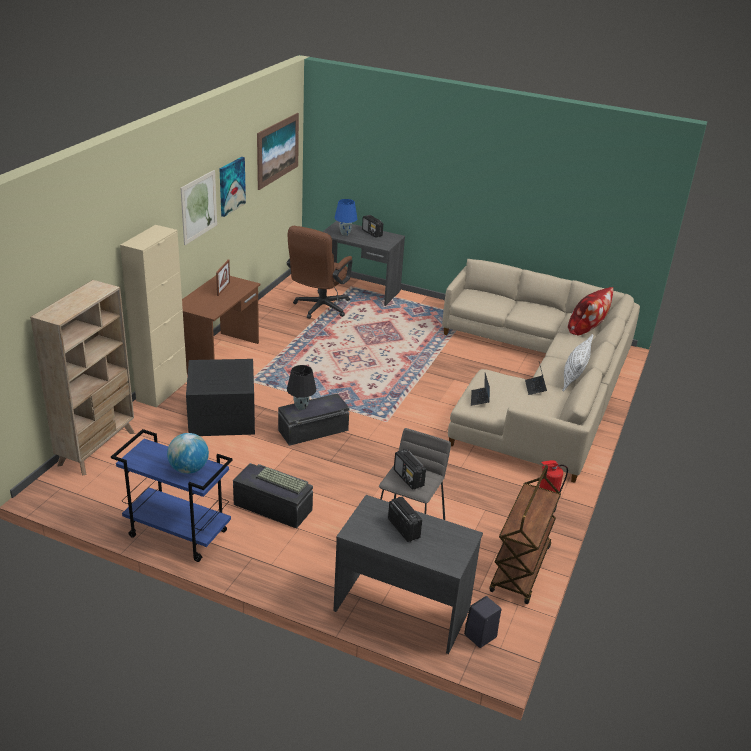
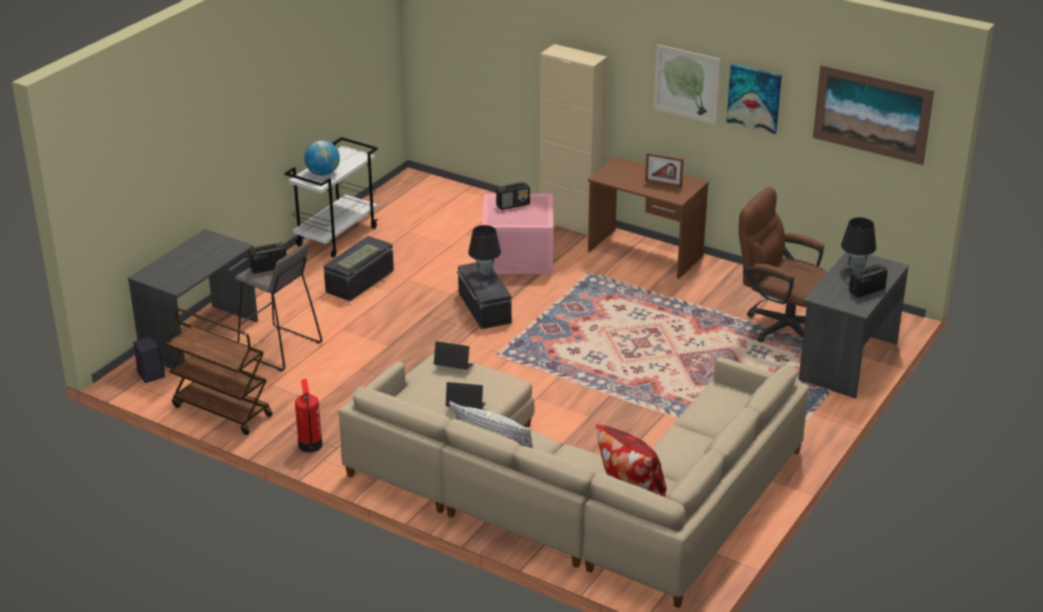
camera: 100 degrees right, 0 degrees up
beige bookcase [30,280,135,475] -> none
blue cart [111,429,233,562] -> white cart [284,137,378,258]
black storage box [186,359,255,436] -> pink storage box [482,194,553,274]
blue table lamp [334,199,357,236] -> black table lamp [841,217,876,271]
radio [388,497,422,542] -> radio moved to [496,182,530,210]

